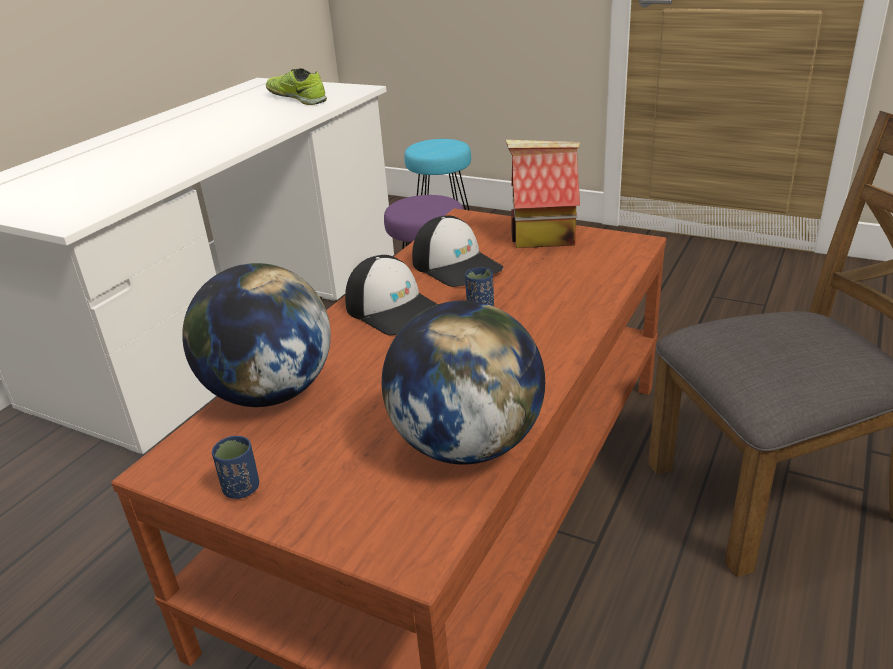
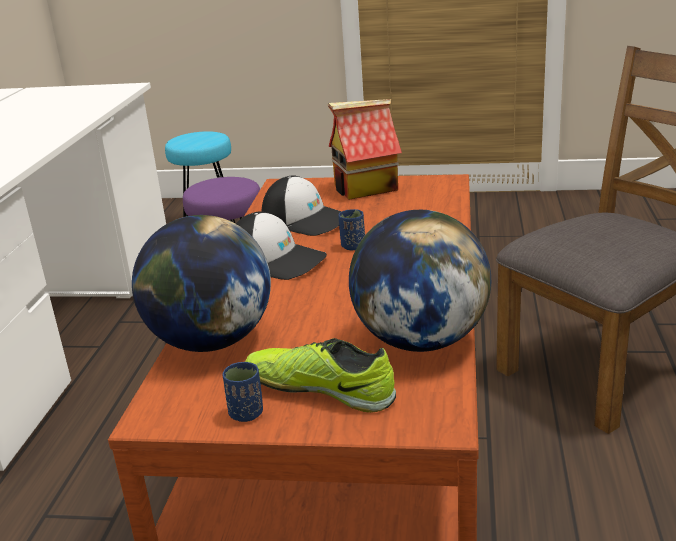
camera: 20 degrees left, 5 degrees down
shoe [266,68,327,105] -> shoe moved to [245,338,396,413]

